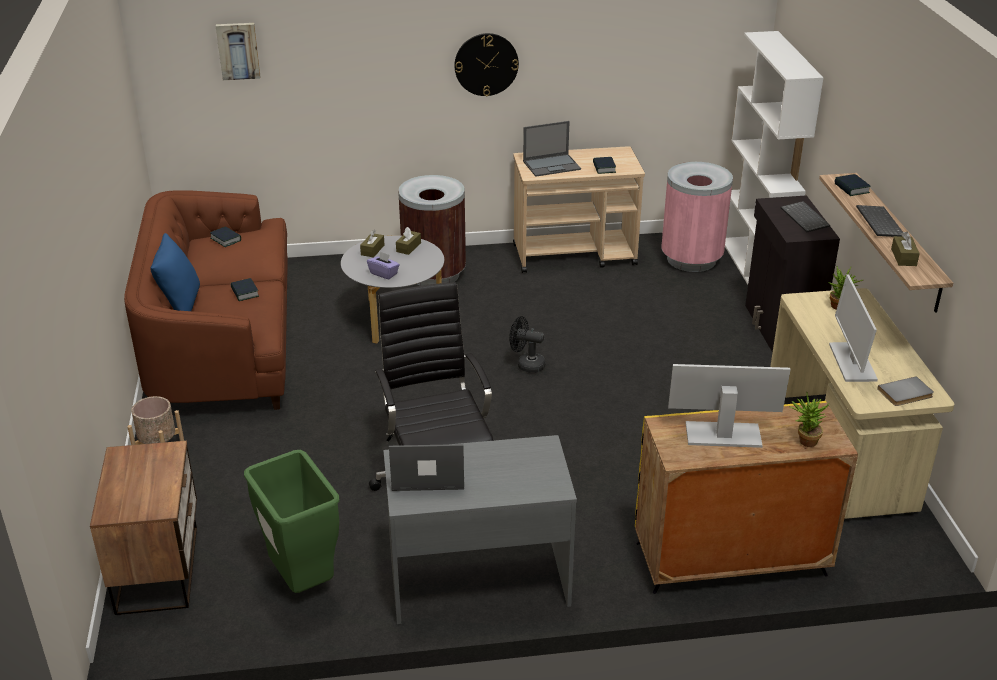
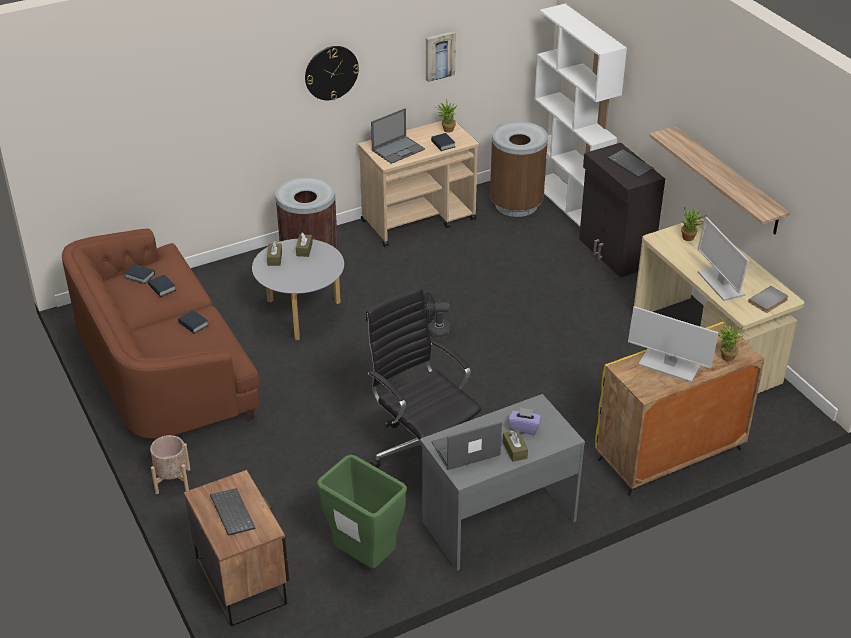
camera: 20 degrees left, 5 degrees up
blue pillow [151,233,200,311] -> none
picture [216,23,260,80] -> picture moved to [426,31,456,82]
purple tissue box [367,251,400,279] -> purple tissue box moved to [508,407,541,435]
pink trash can [661,162,733,272] -> brown trash can [490,121,548,217]
monitor [668,364,791,448] -> monitor turned 135 degrees counterclockwise [628,306,719,382]
book [835,174,871,196] -> book moved to [148,275,176,297]
keyboard [856,205,903,237] -> keyboard moved to [210,488,255,536]
brown tissue box [891,232,920,266] -> brown tissue box moved to [503,430,528,462]
none -> potted plant [435,99,457,132]

